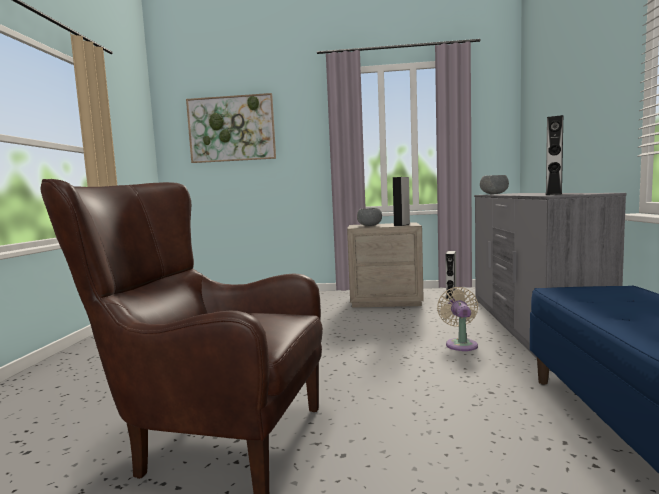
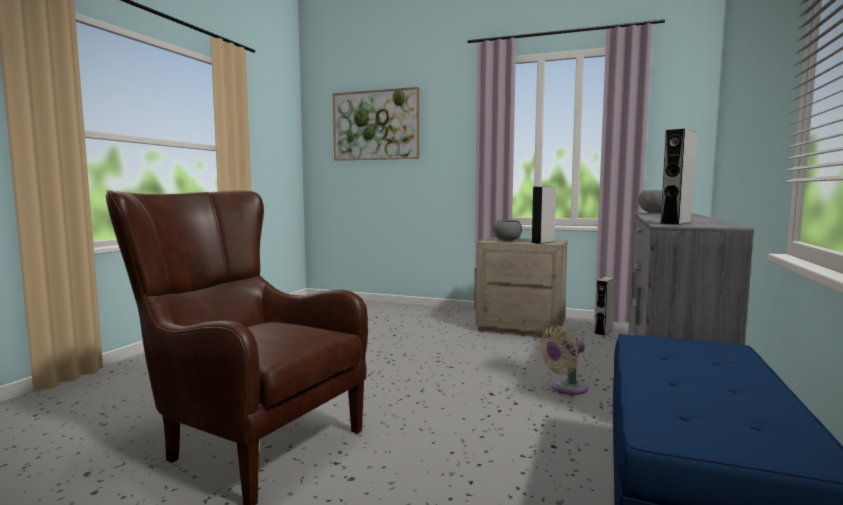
camera: 15 degrees right, 0 degrees up
beige fan [437,287,478,351] -> beige fan turned 135 degrees counterclockwise [540,326,588,395]

